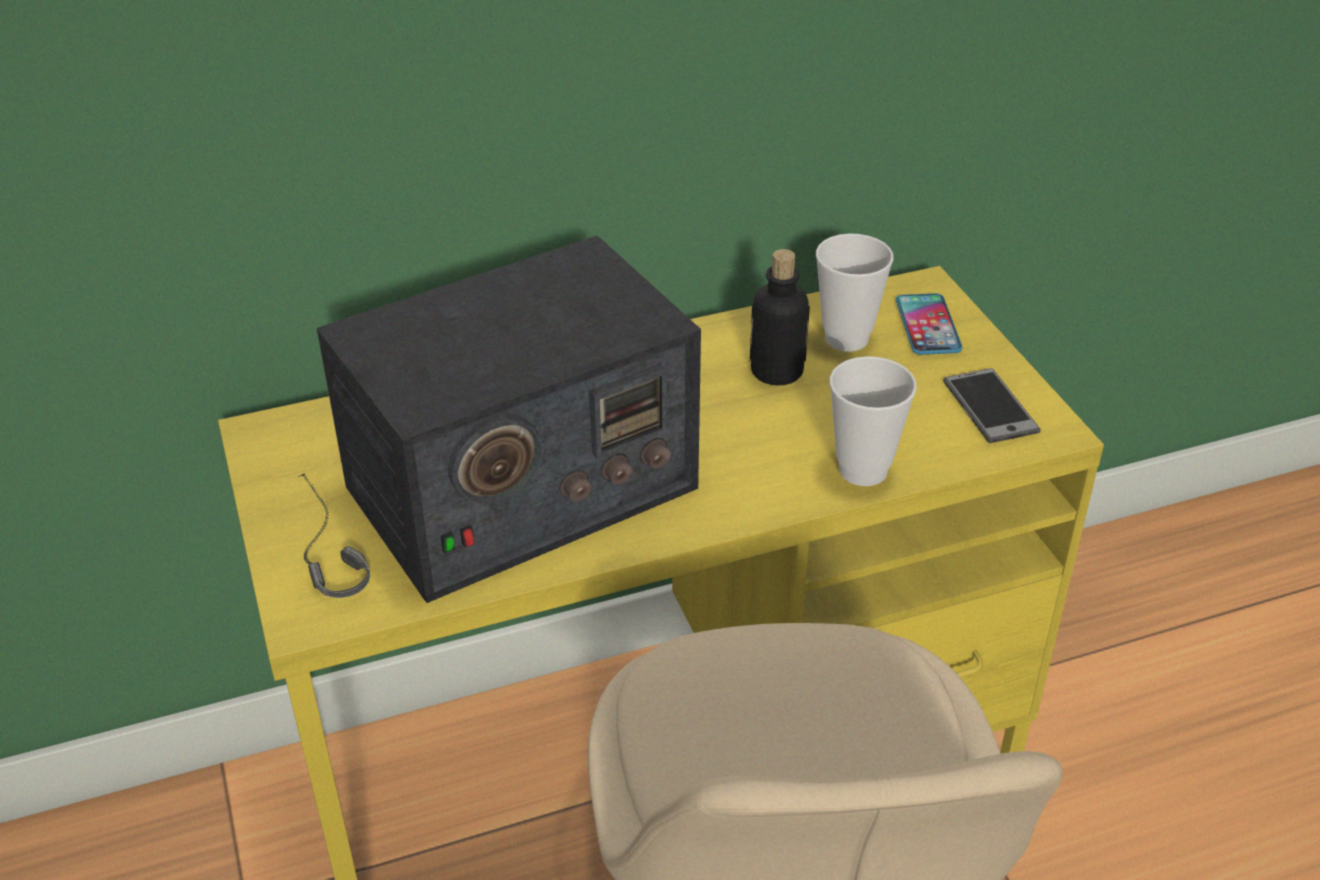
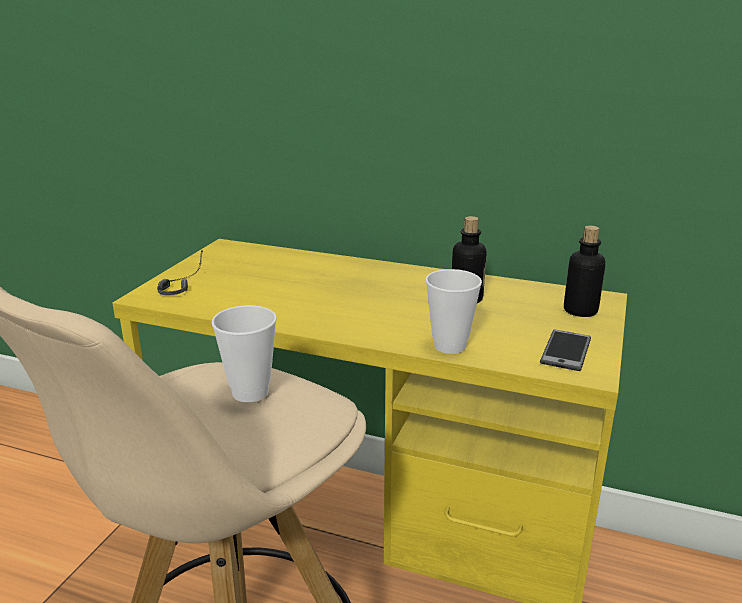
camera: 40 degrees right, 15 degrees down
radio [317,235,701,603] -> none
cup [816,233,894,352] -> cup moved to [212,305,277,402]
phone [896,293,962,355] -> bottle [564,226,605,317]

